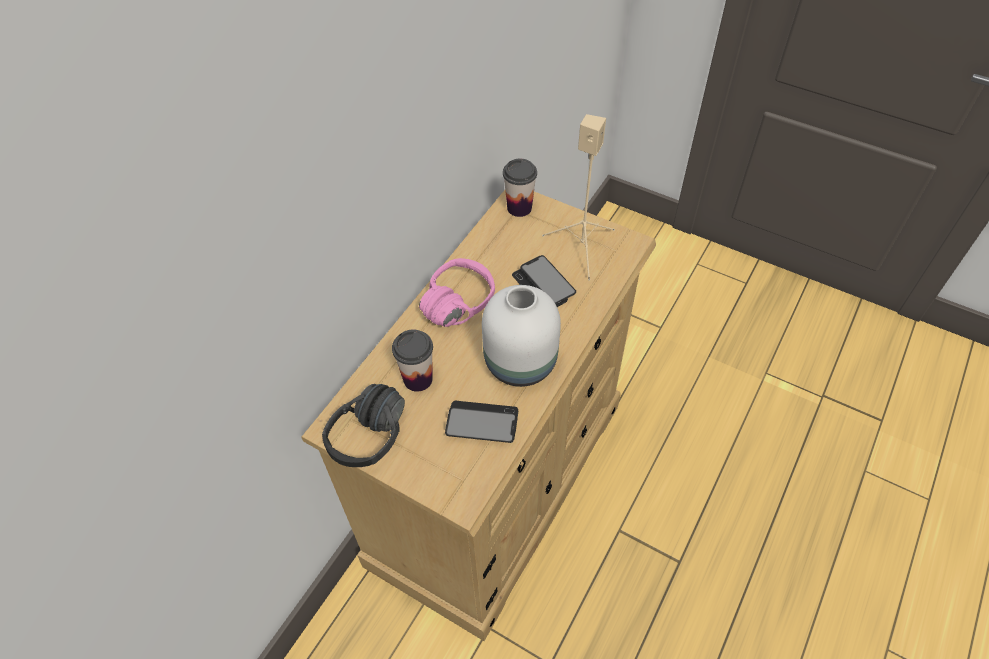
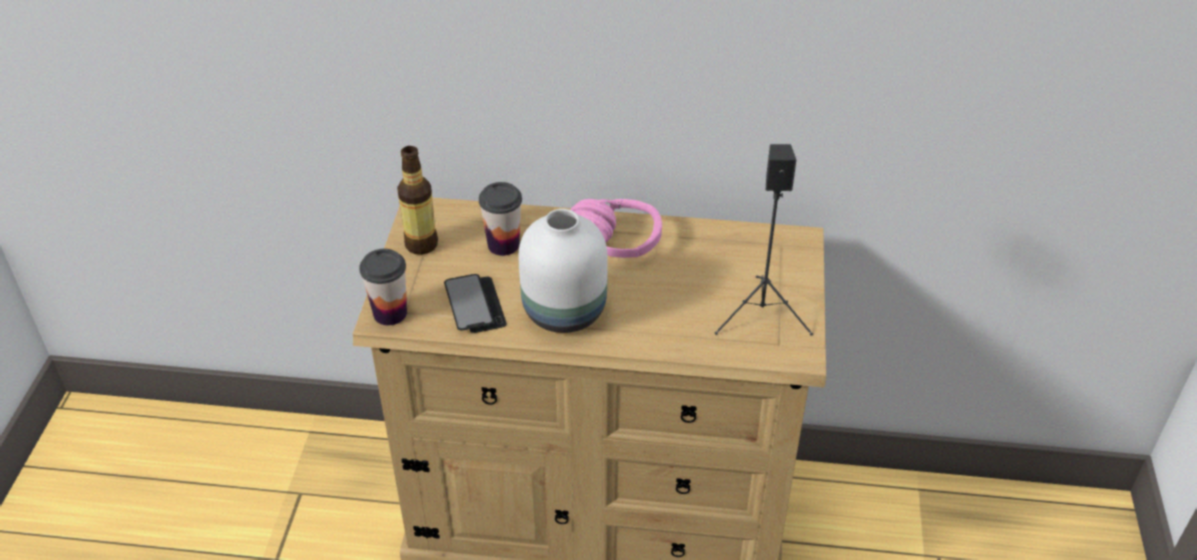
camera: 65 degrees right, 10 degrees down
black headphones [322,384,405,467] -> bottle [397,146,438,255]
cup [503,159,537,217] -> cup moved to [359,249,407,325]
phone [512,255,576,307] -> none
beige speaker [542,114,615,281] -> black speaker [715,144,813,336]

